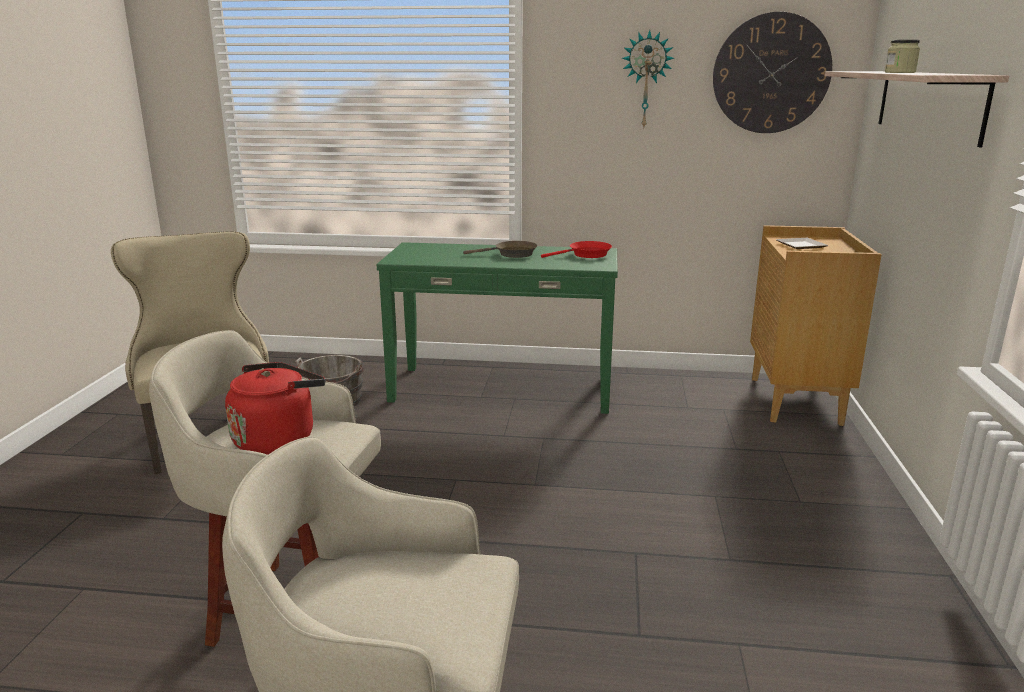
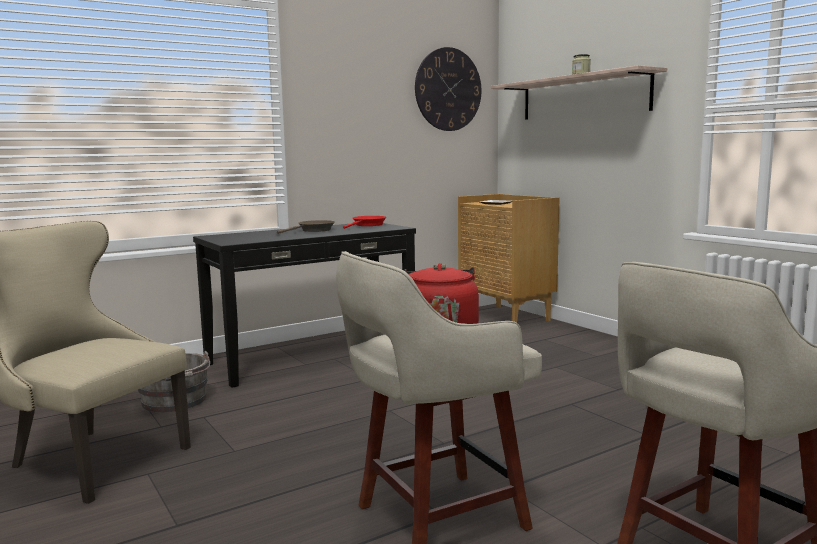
camera: 40 degrees left, 10 degrees down
green console table [377,242,618,414] -> black console table [193,223,416,388]
wall clock [622,30,674,128] -> none

